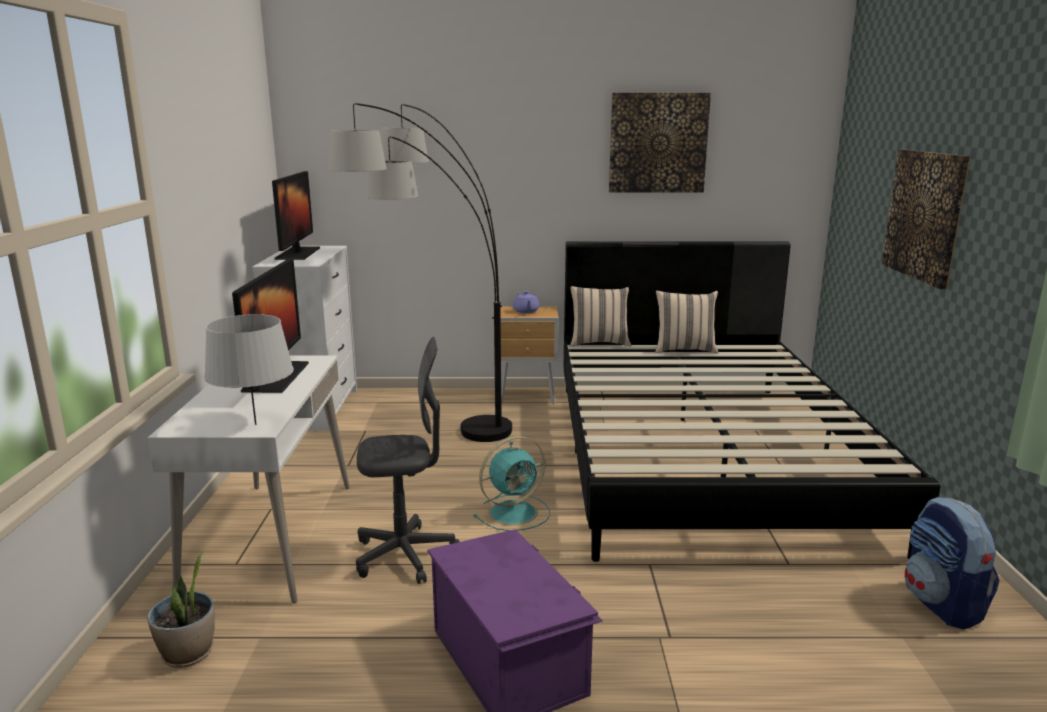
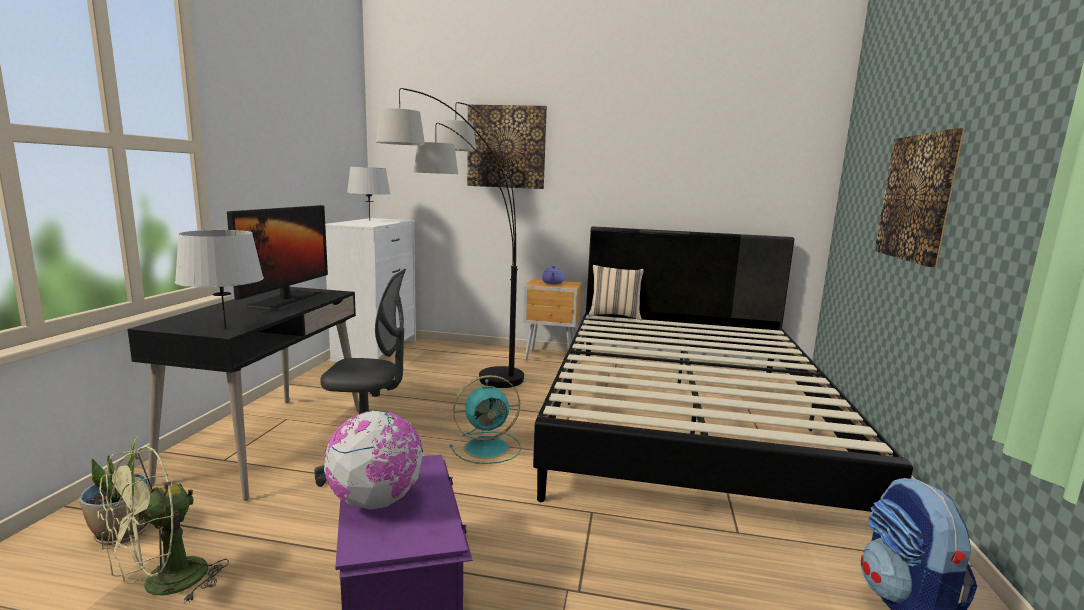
camera: 10 degrees right, 5 degrees down
white desk [148,356,349,603] -> black desk [127,287,359,501]
monitor [272,171,320,260] -> grey table lamp [347,167,390,219]
picture [609,93,711,193] -> picture moved to [467,105,547,189]
beige pillow [655,291,719,354] -> none
none -> green fan [98,446,229,603]
none -> globe [324,410,423,510]

